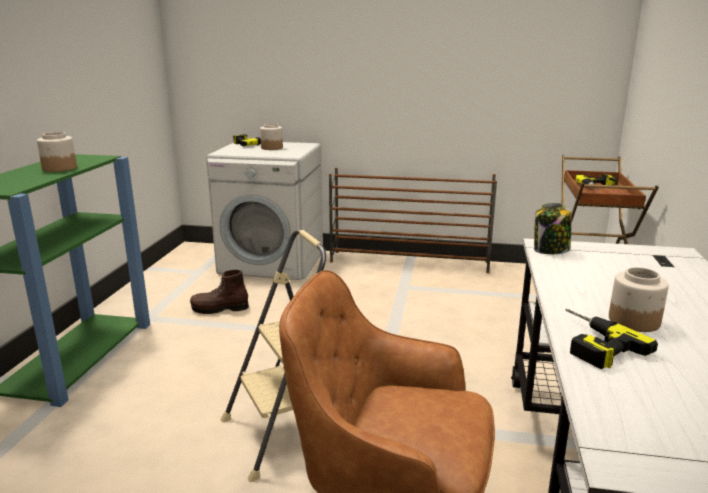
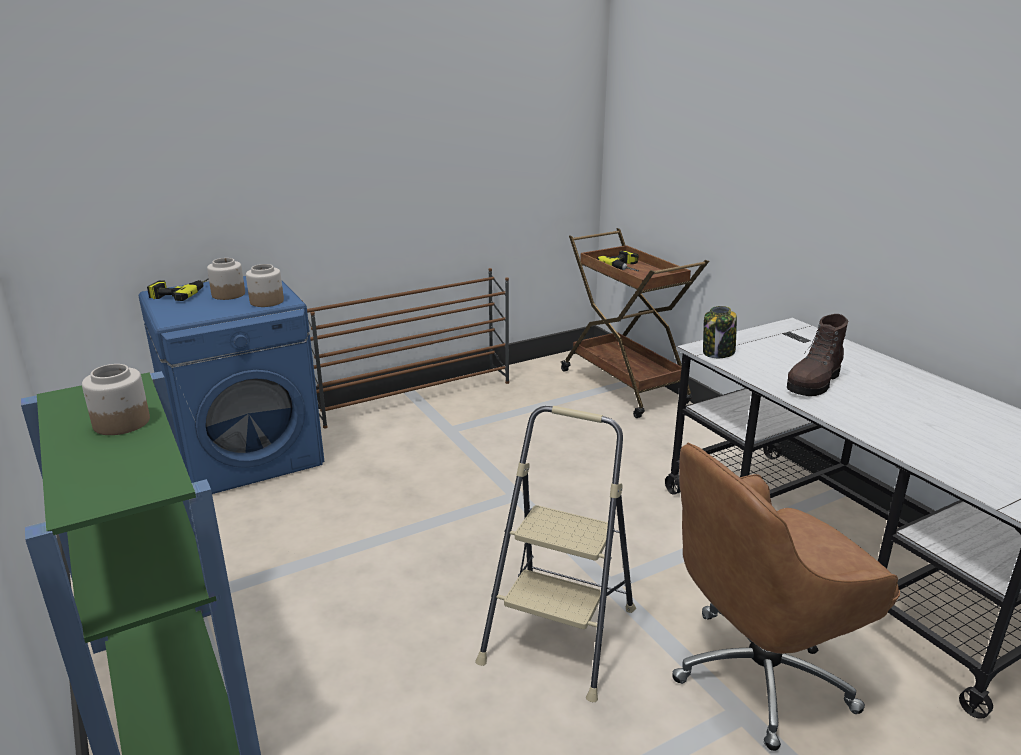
camera: 40 degrees left, 5 degrees up
brown boot [190,270,249,314] -> brown boot moved to [787,314,848,396]
white washing machine [206,142,323,280] -> blue washing machine [139,276,324,494]
power drill [565,308,658,369] -> none
jar [609,267,669,332] -> jar moved to [246,264,284,307]

